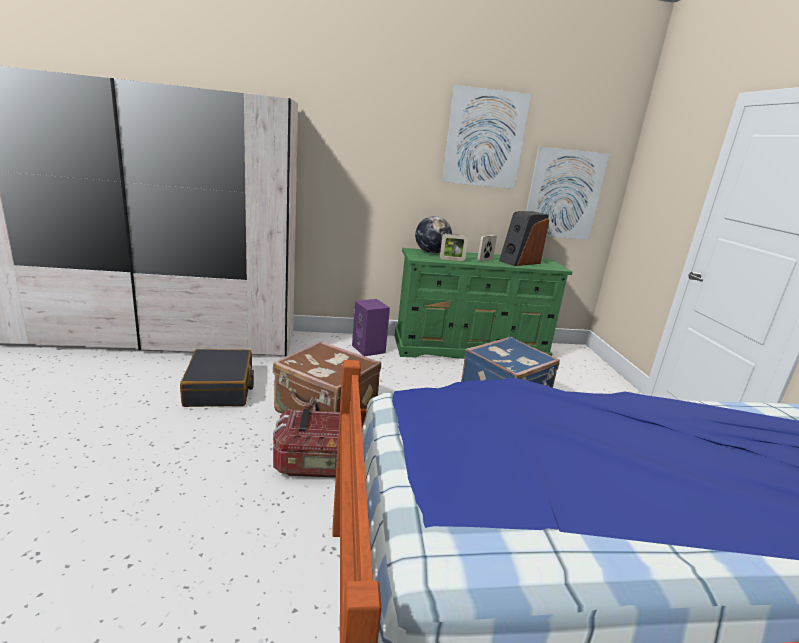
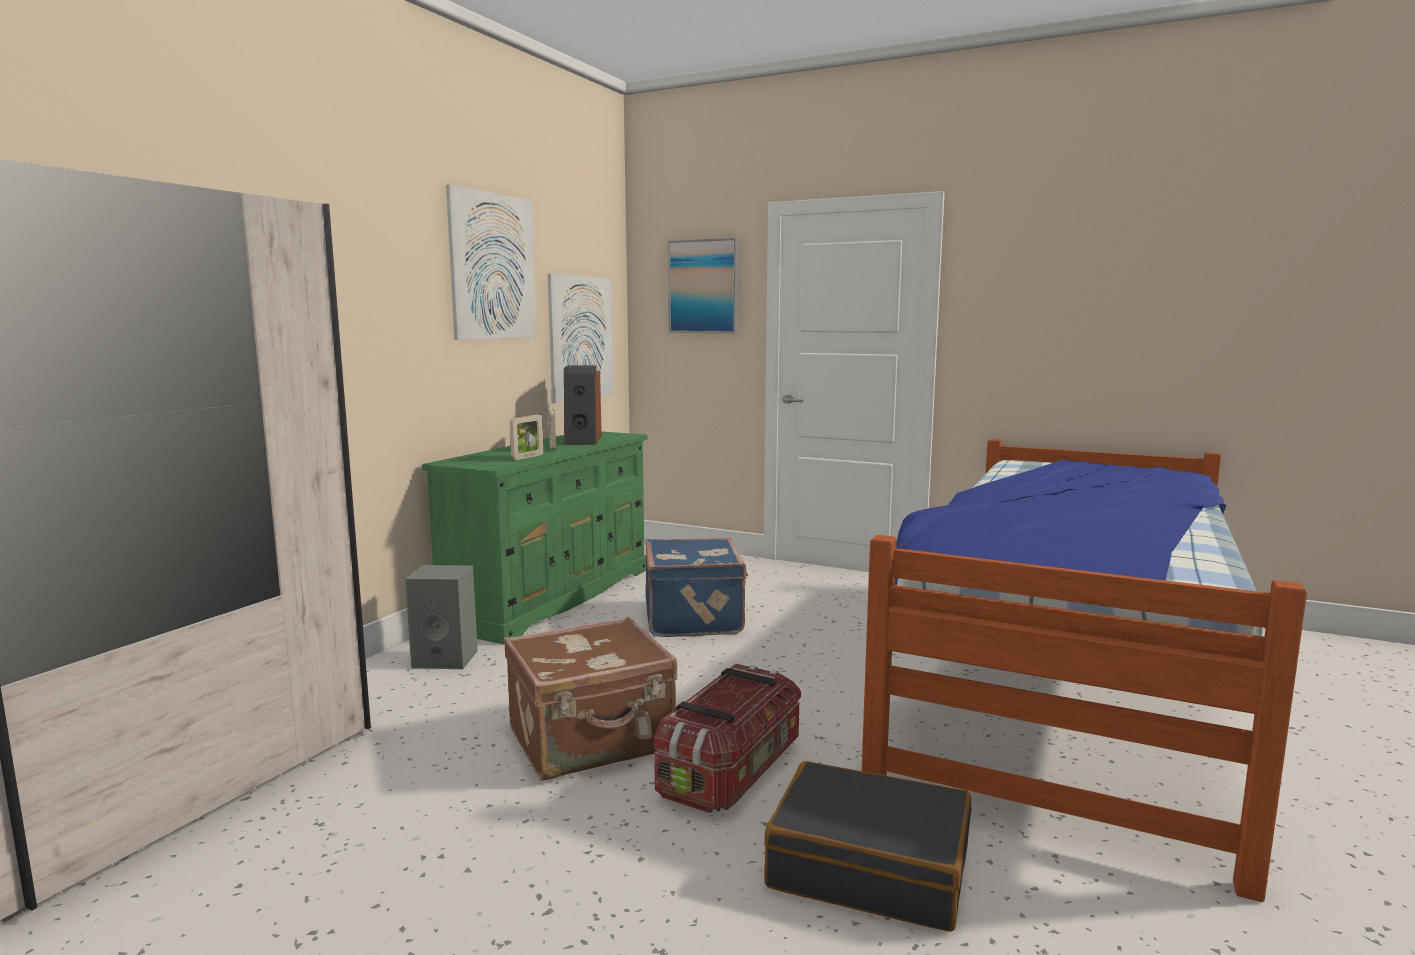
camera: 55 degrees left, 10 degrees down
black suitcase [180,349,254,407] -> black suitcase moved to [764,761,971,932]
purple speaker [352,299,390,356] -> grey speaker [405,565,478,669]
globe [415,216,452,254] -> none
none -> picture [668,238,738,333]

